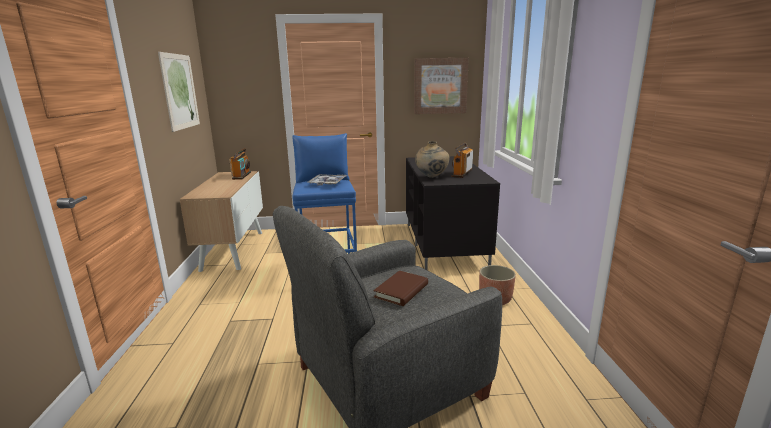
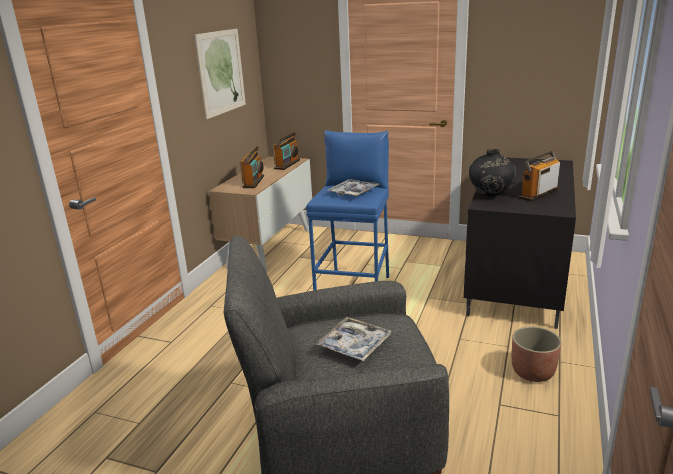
camera: 25 degrees right, 5 degrees up
brown book [374,271,428,306] -> tray [315,317,392,361]
picture [414,58,469,114] -> none
beige vase [415,141,450,178] -> black vase [469,149,516,197]
none -> radio [240,146,264,188]

